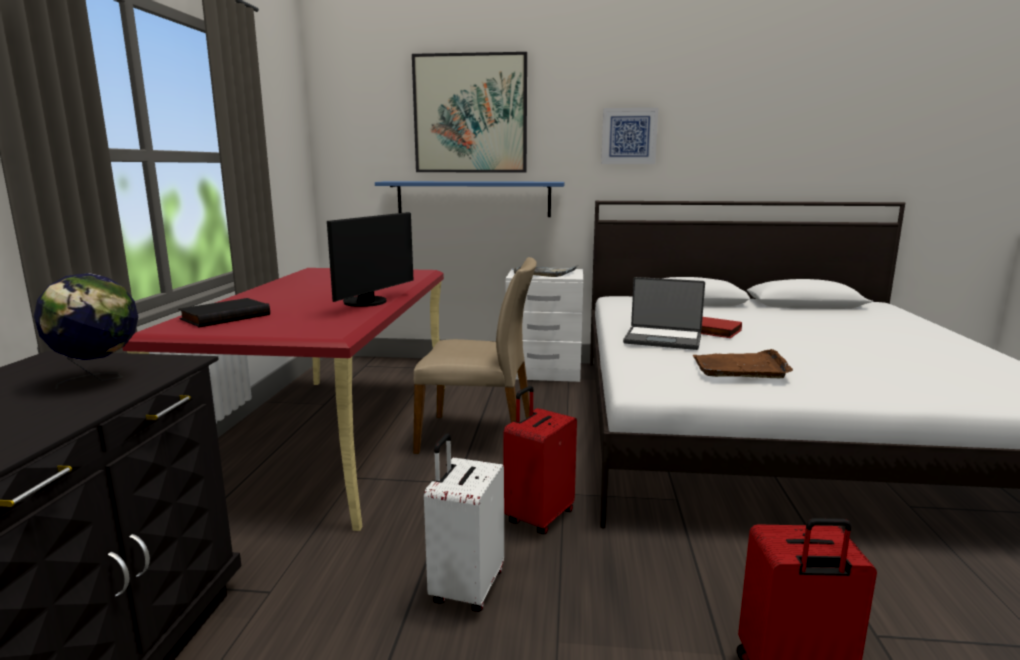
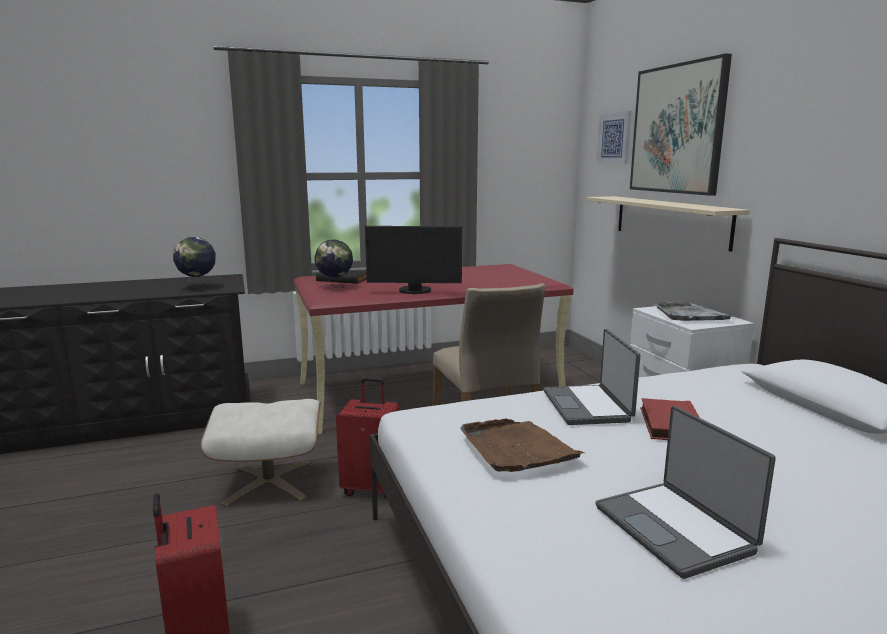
camera: 65 degrees right, 0 degrees up
blue shelf [375,181,564,217] -> beige shelf [586,196,750,252]
white suitcase [424,434,504,612] -> beige ottoman [200,399,321,507]
picture [601,108,658,164] -> picture moved to [596,111,632,164]
none -> globe [315,239,353,288]
none -> laptop [595,406,776,579]

